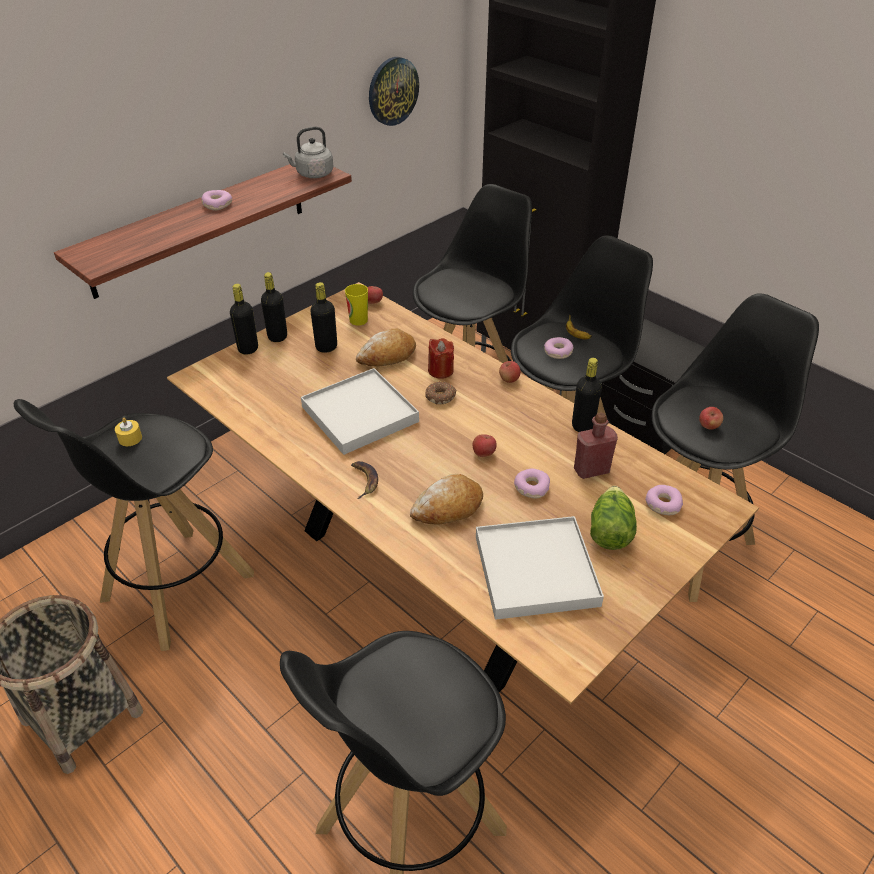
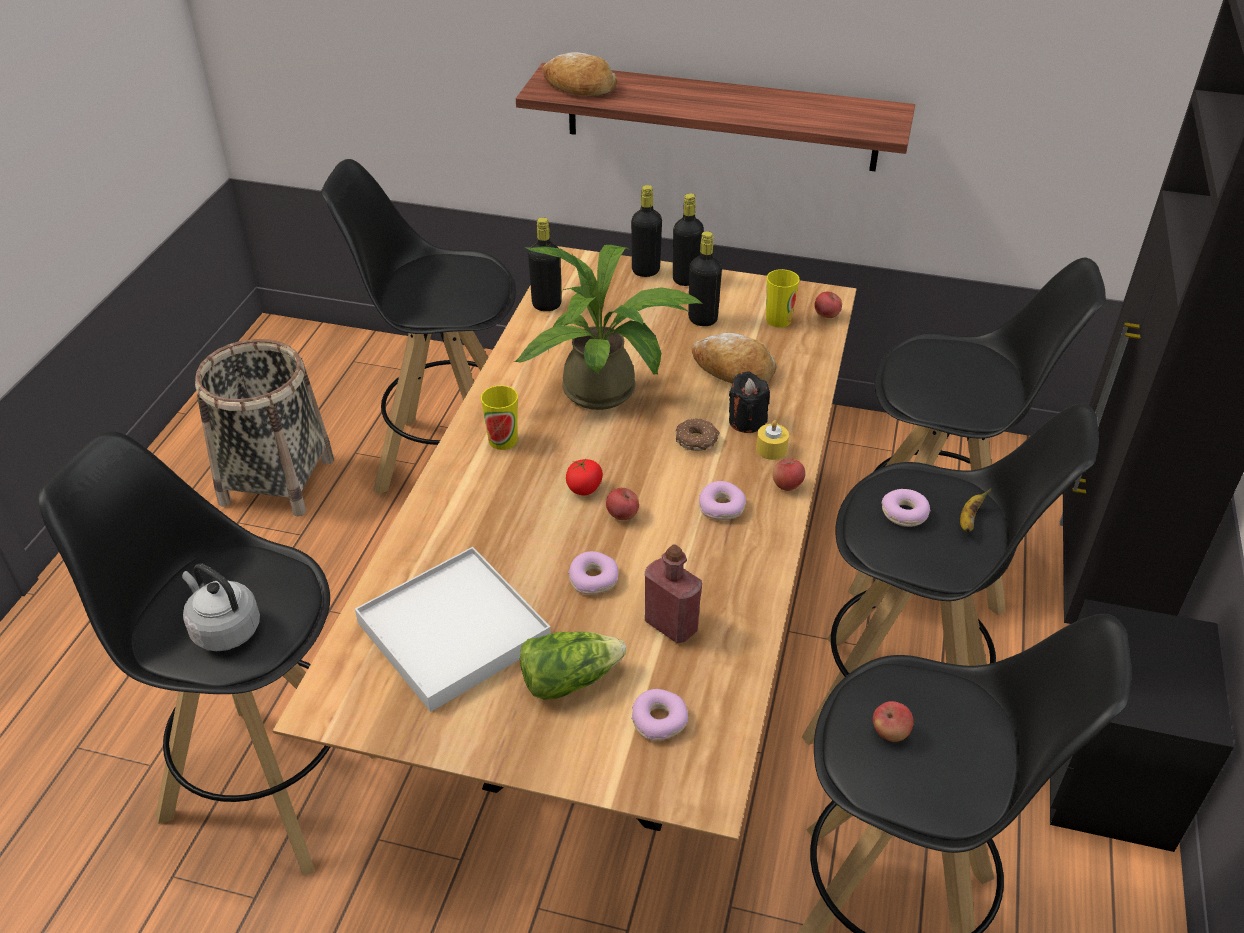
camera: 60 degrees right, 0 degrees up
yellow candle [115,418,142,446] -> yellow candle moved to [756,420,789,460]
donut [201,190,232,210] -> donut moved to [699,481,746,520]
grey kettle [283,127,334,178] -> grey kettle moved to [182,563,260,651]
white tray [301,368,419,455] -> potted plant [514,245,703,410]
banana [351,461,378,499] -> cup [481,385,518,450]
wall clock [369,57,419,126] -> none
bread [410,474,483,524] -> bread moved to [543,52,617,96]
red candle [428,338,454,379] -> black candle [729,371,770,433]
black bottle [572,358,602,432] -> black bottle moved to [528,217,562,311]
none -> tomato [566,458,603,495]

